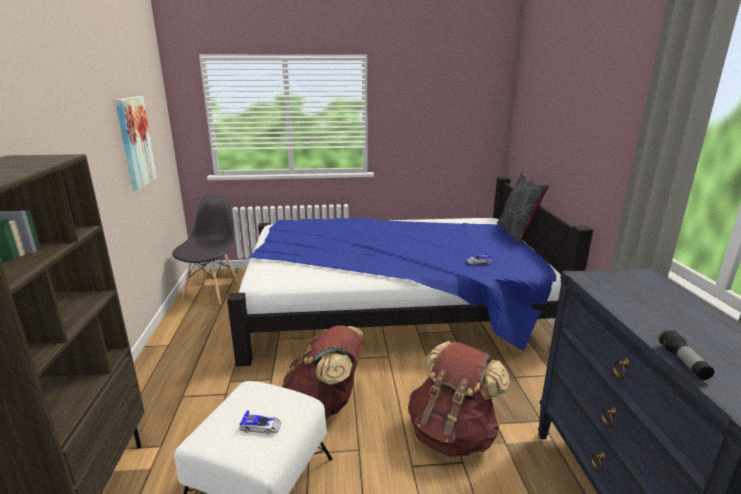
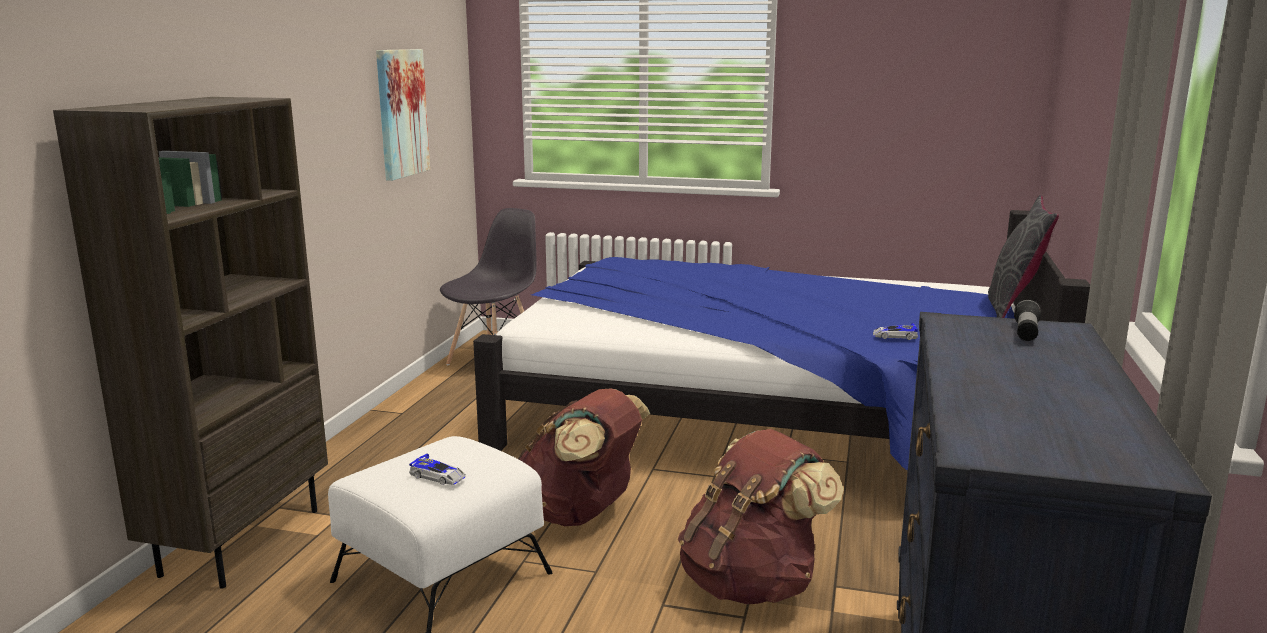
camera: 20 degrees right, 5 degrees down
flashlight [658,329,715,380] -> flashlight moved to [1014,300,1041,341]

